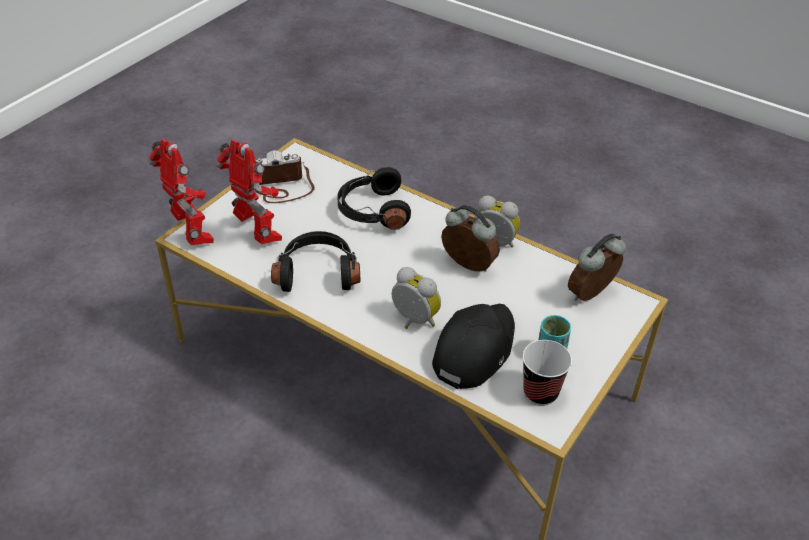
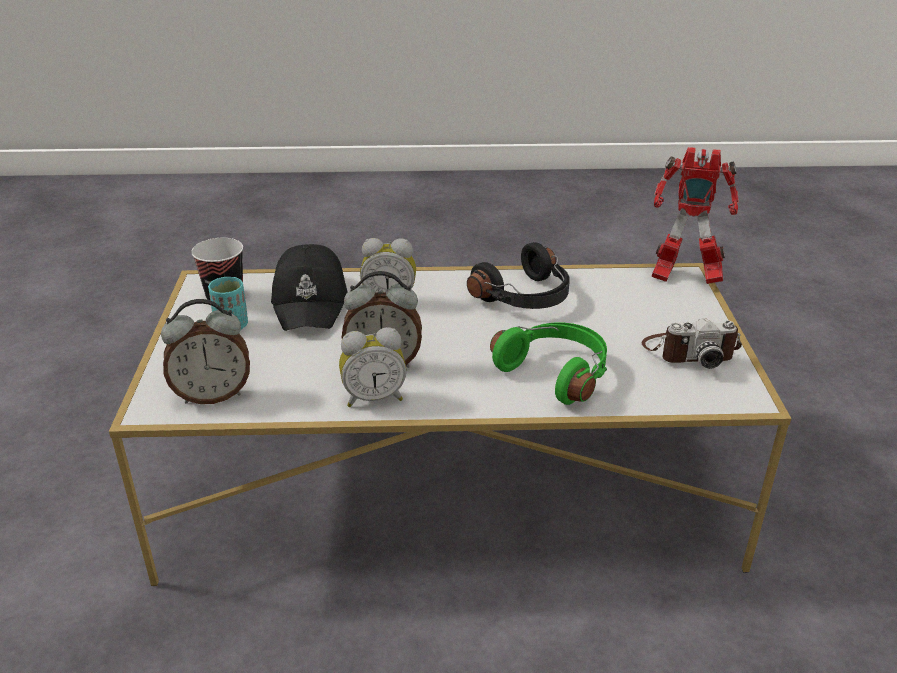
camera: 145 degrees right, 10 degrees down
toy robot [216,140,282,244] -> none
camera [256,150,315,203] -> camera turned 45 degrees clockwise [642,318,742,369]
black headphones [338,167,411,230] -> green headphones [490,323,607,405]
alarm clock [568,233,626,301] -> alarm clock turned 60 degrees clockwise [161,299,250,404]

